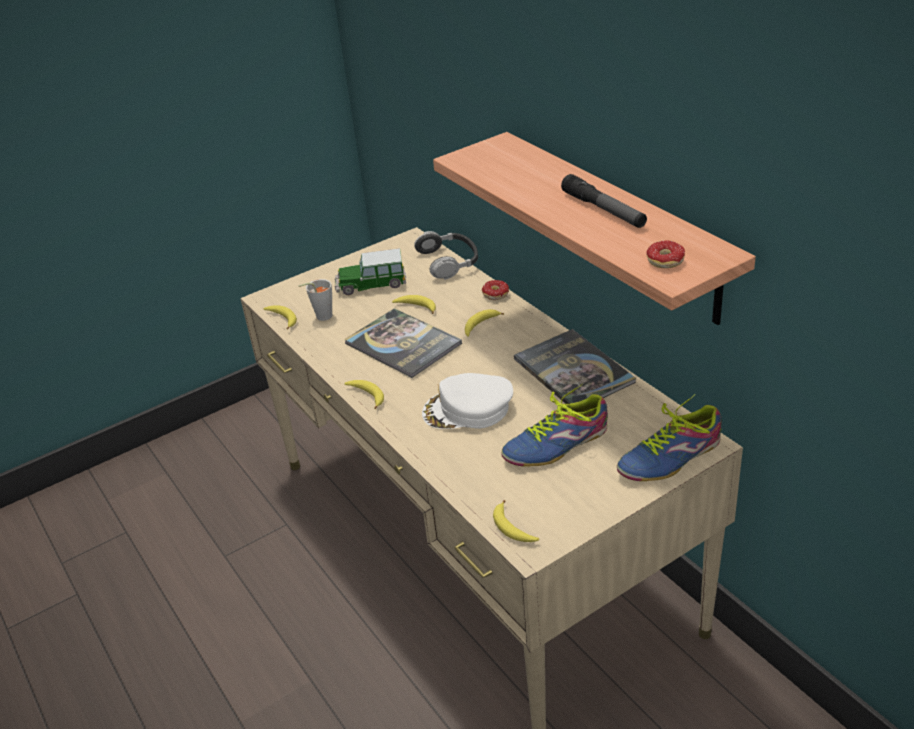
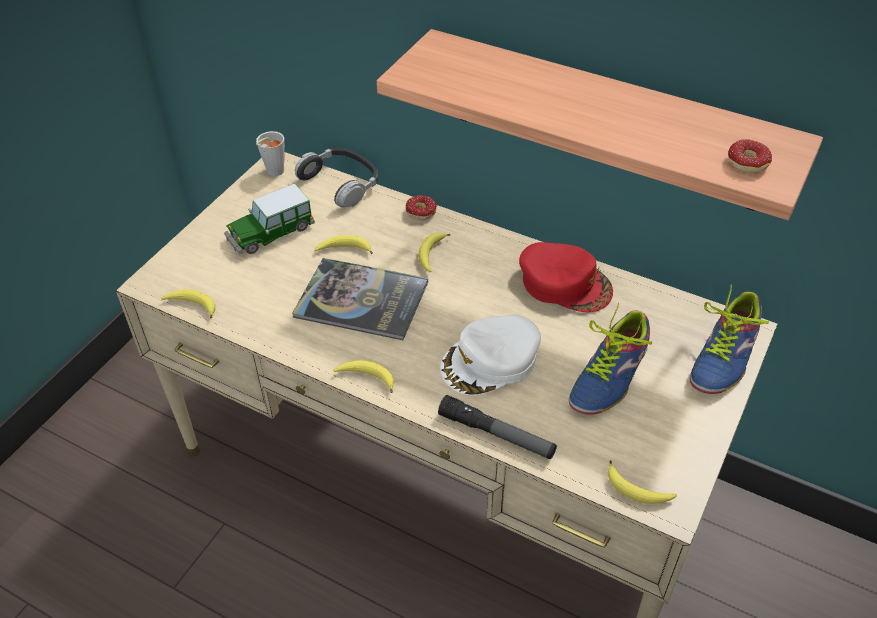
camera: 30 degrees left, 10 degrees up
grey cup [298,279,332,321] -> grey cup moved to [256,131,285,176]
book [514,329,636,404] -> red cap [519,242,613,312]
flashlight [561,174,647,228] -> flashlight moved to [438,395,557,459]

